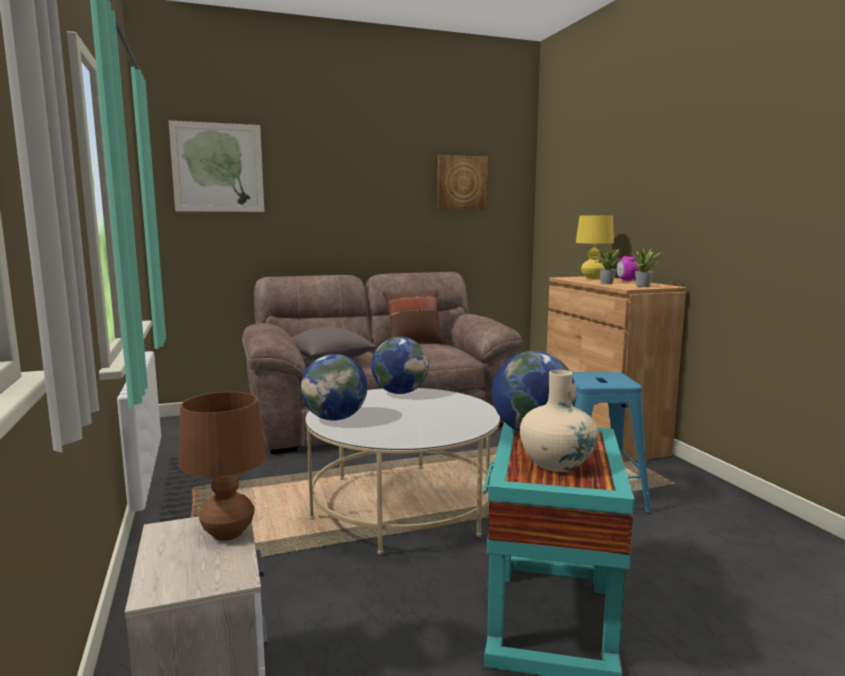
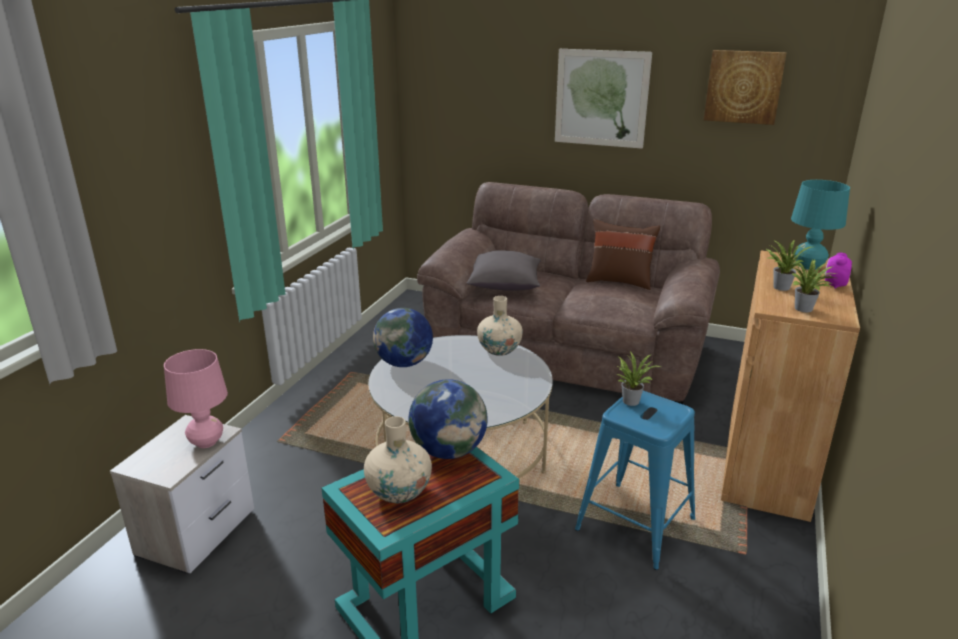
camera: 40 degrees right, 15 degrees up
picture [169,121,264,212] -> picture moved to [555,49,652,149]
brown table lamp [179,392,266,541] -> pink table lamp [164,349,228,448]
globe [371,337,428,394] -> beige vase [477,296,523,356]
yellow table lamp [576,215,614,279] -> turquoise table lamp [791,180,850,270]
none -> potted plant [616,351,661,406]

